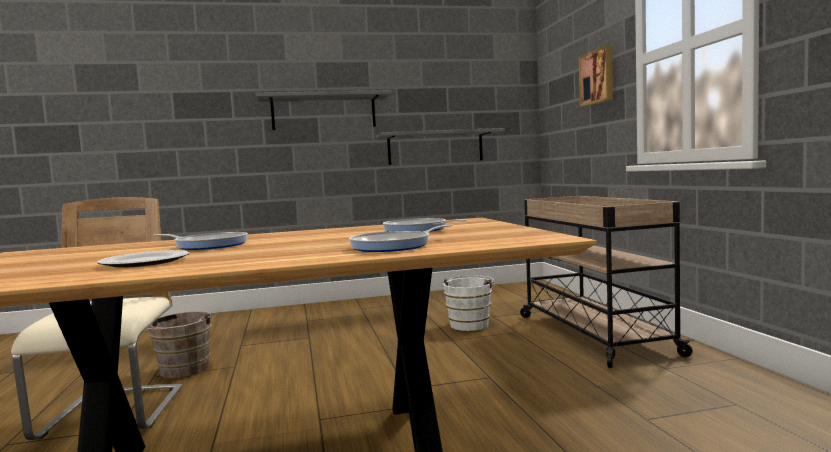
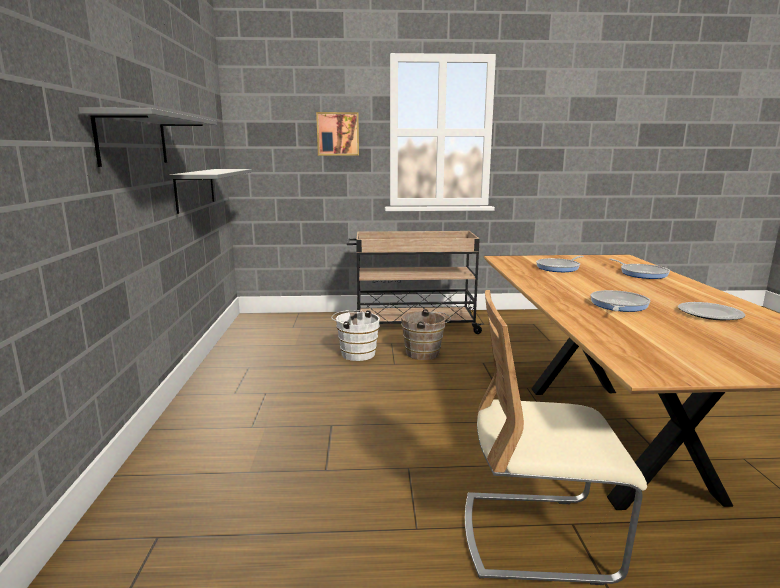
camera: 80 degrees left, 10 degrees up
brown bucket [147,311,211,378] -> brown bucket moved to [401,309,451,360]

